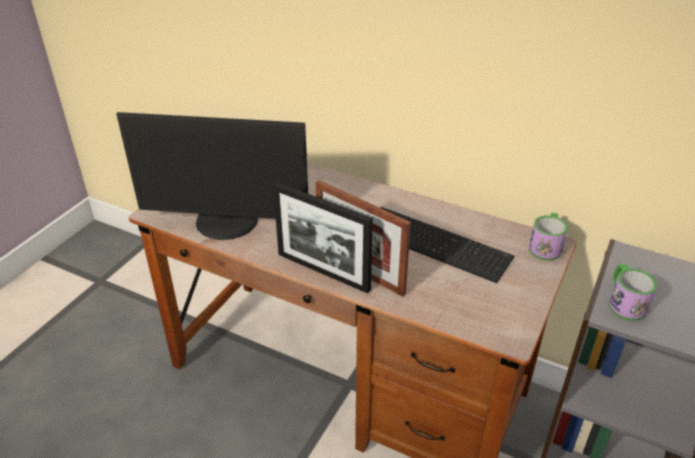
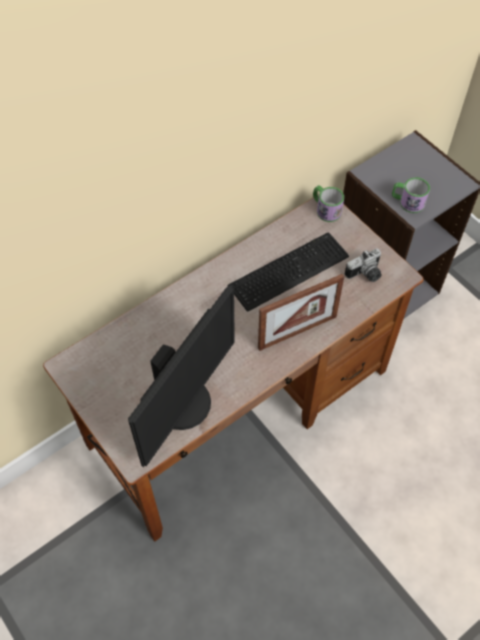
camera: 65 degrees left, 20 degrees up
picture frame [273,182,373,293] -> none
none -> camera [345,248,382,282]

